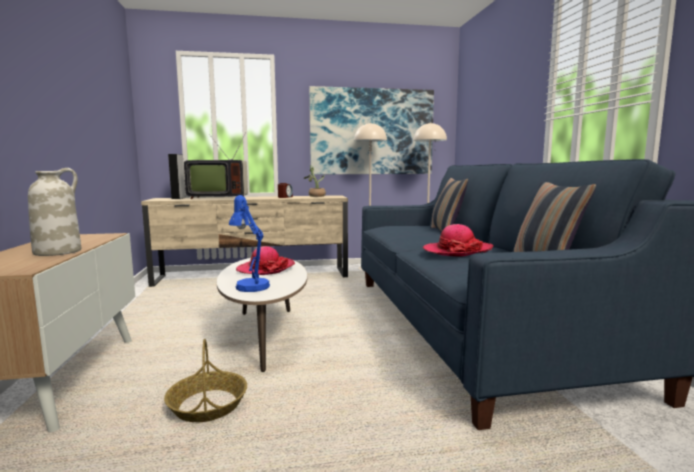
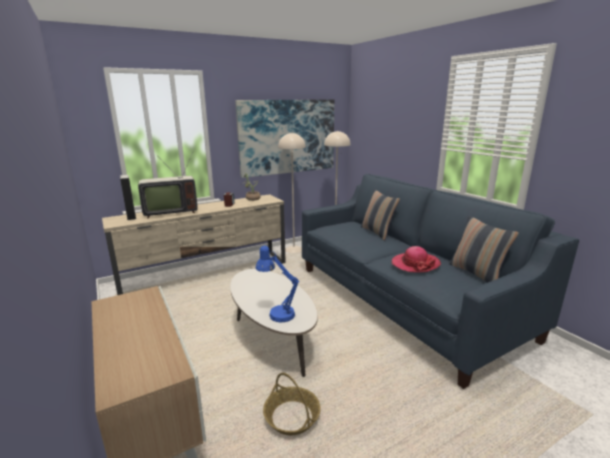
camera: 20 degrees left, 10 degrees up
white vase [28,168,81,256] -> none
hat [236,246,295,275] -> none

